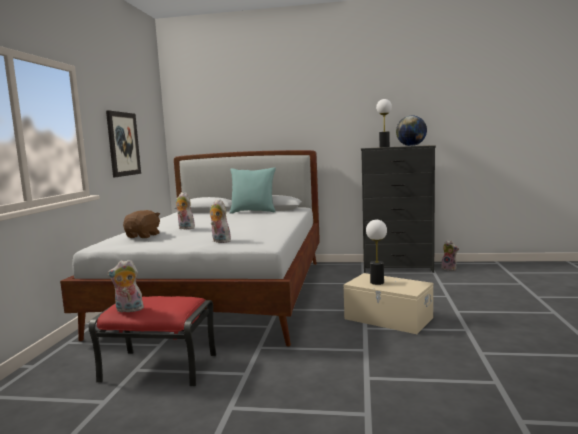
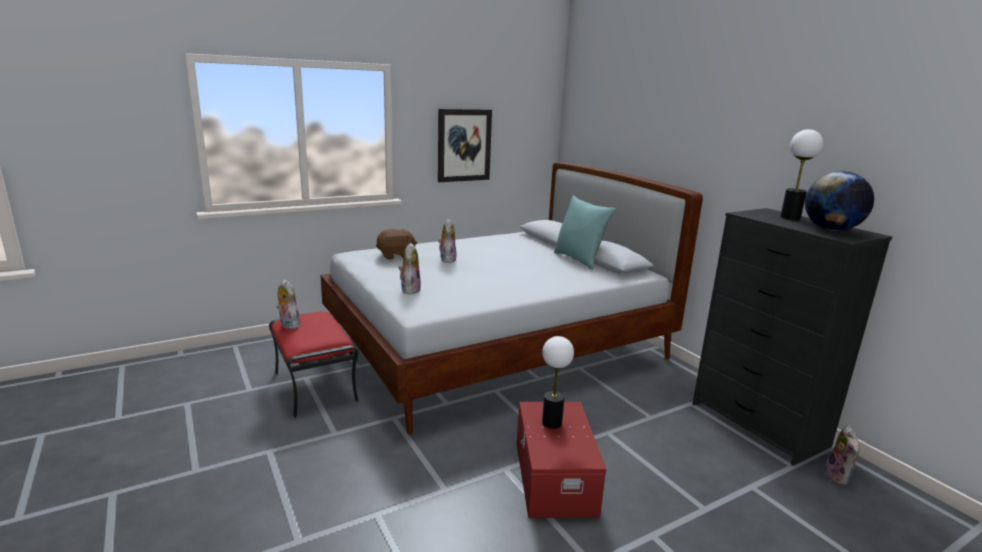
camera: 50 degrees right, 10 degrees up
beige storage box [344,273,433,334] -> red storage box [517,402,606,518]

